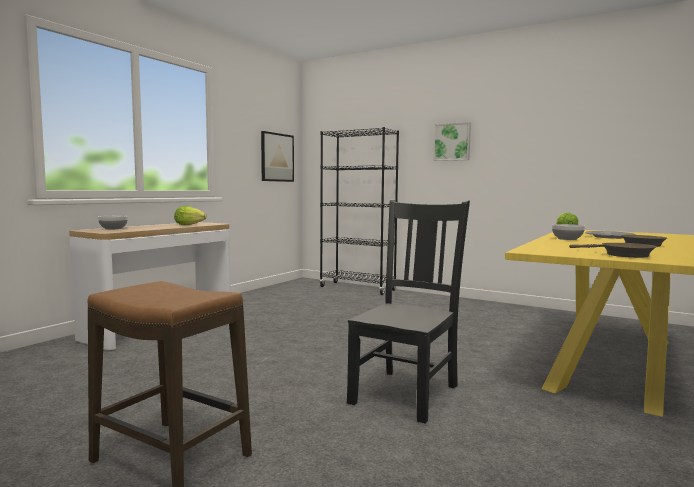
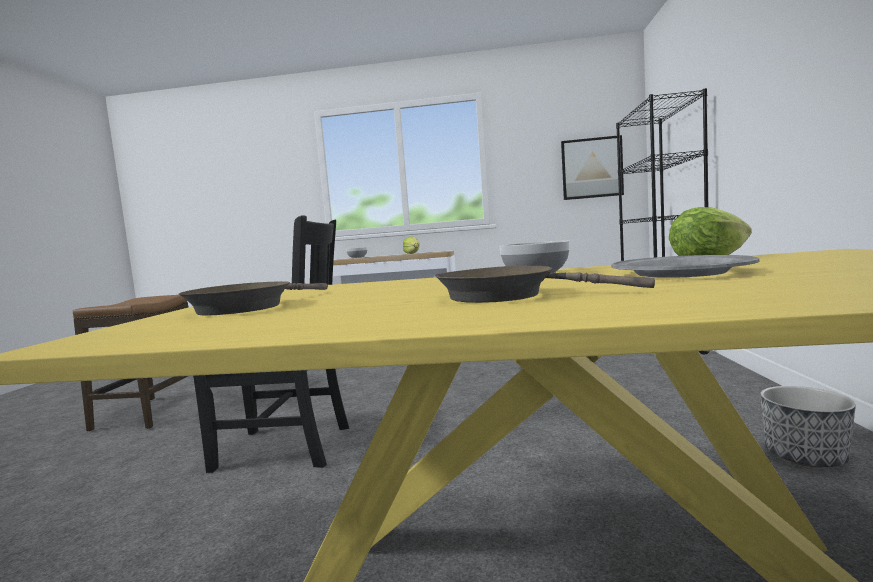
camera: 65 degrees right, 0 degrees up
picture [433,122,471,161] -> none
none -> planter [761,386,856,467]

